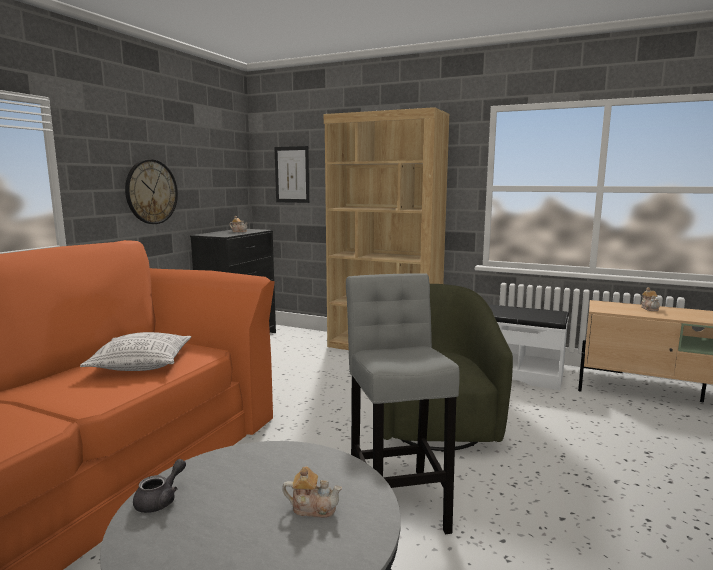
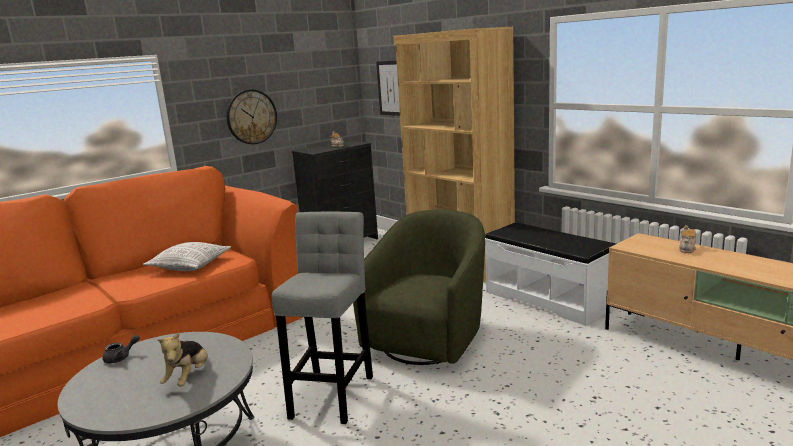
camera: 25 degrees right, 5 degrees up
teapot [282,466,342,518] -> plush toy [158,332,208,387]

